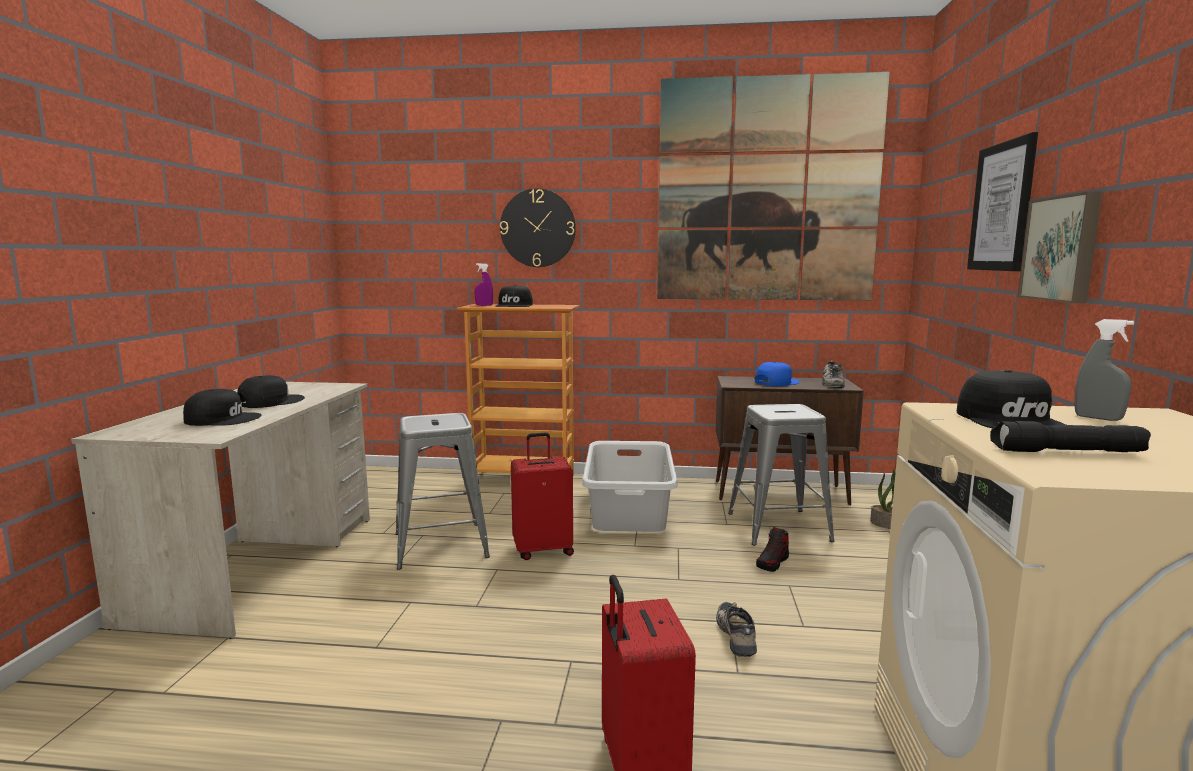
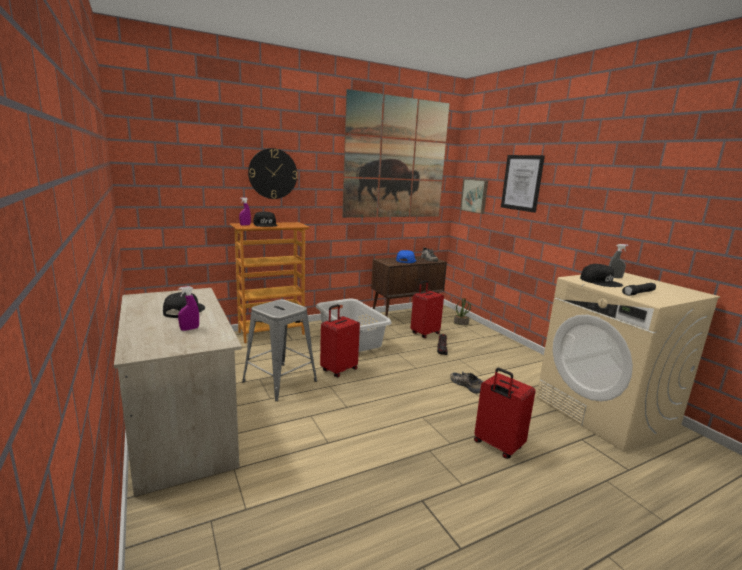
camera: 35 degrees left, 5 degrees up
black cap [183,389,262,426] -> purple spray bottle [178,286,199,331]
grey stool [728,404,835,546] -> red suitcase [411,280,444,338]
picture [1018,191,1103,303] -> picture moved to [460,179,488,214]

